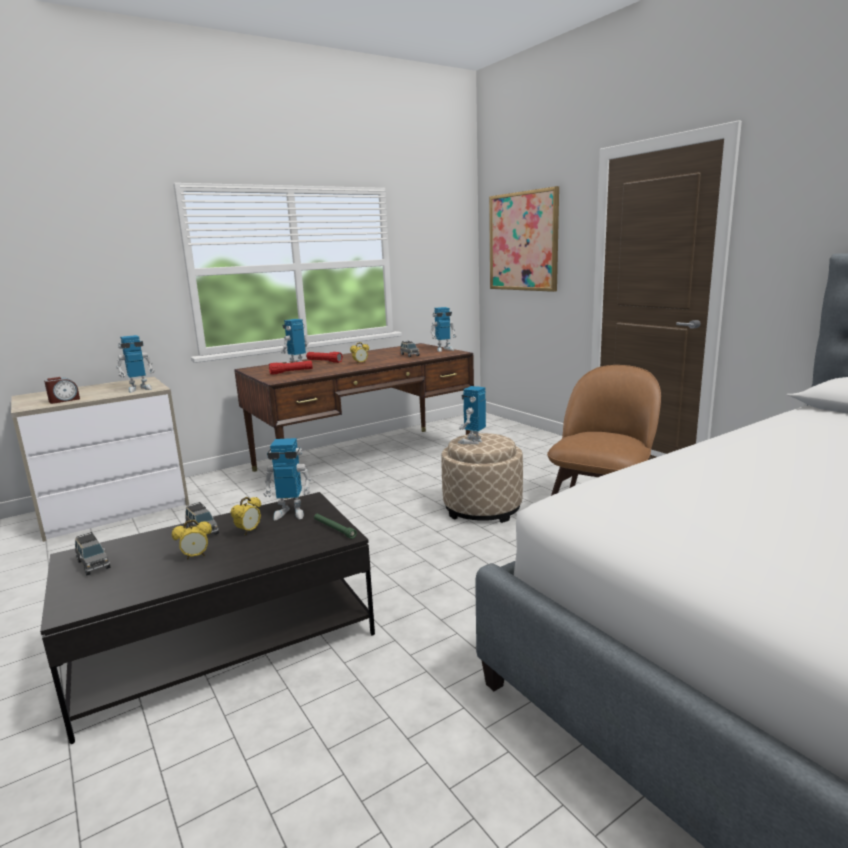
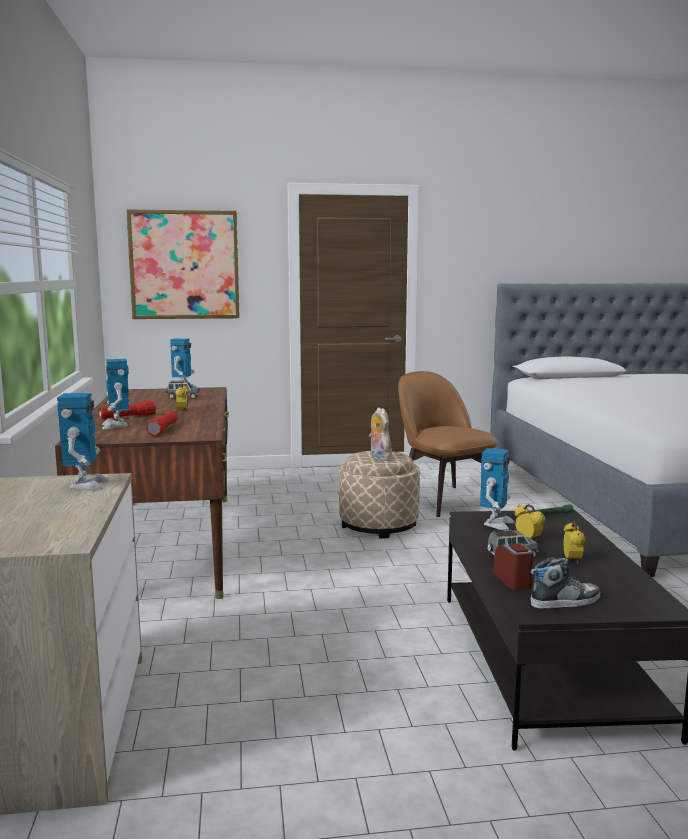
camera: 65 degrees left, 5 degrees down
alarm clock [44,377,80,404] -> alarm clock moved to [494,543,534,590]
grey toy car [75,532,110,575] -> shoe [530,557,601,609]
toy robot [458,386,486,444] -> plush toy [369,407,392,461]

